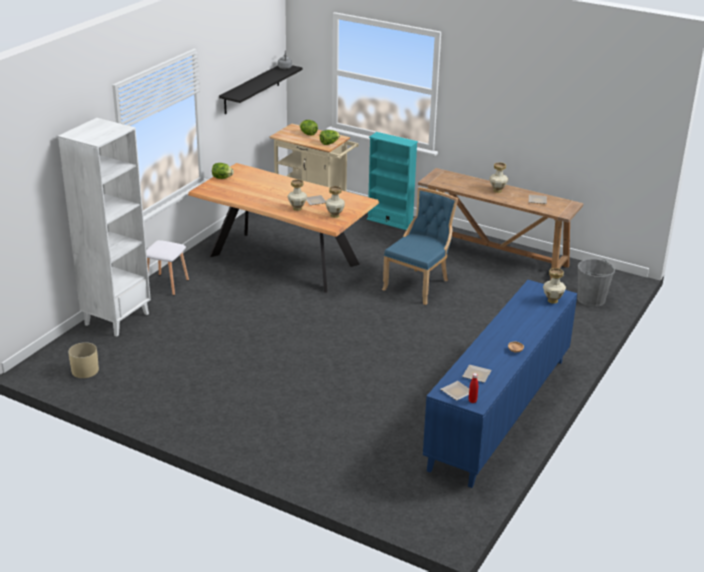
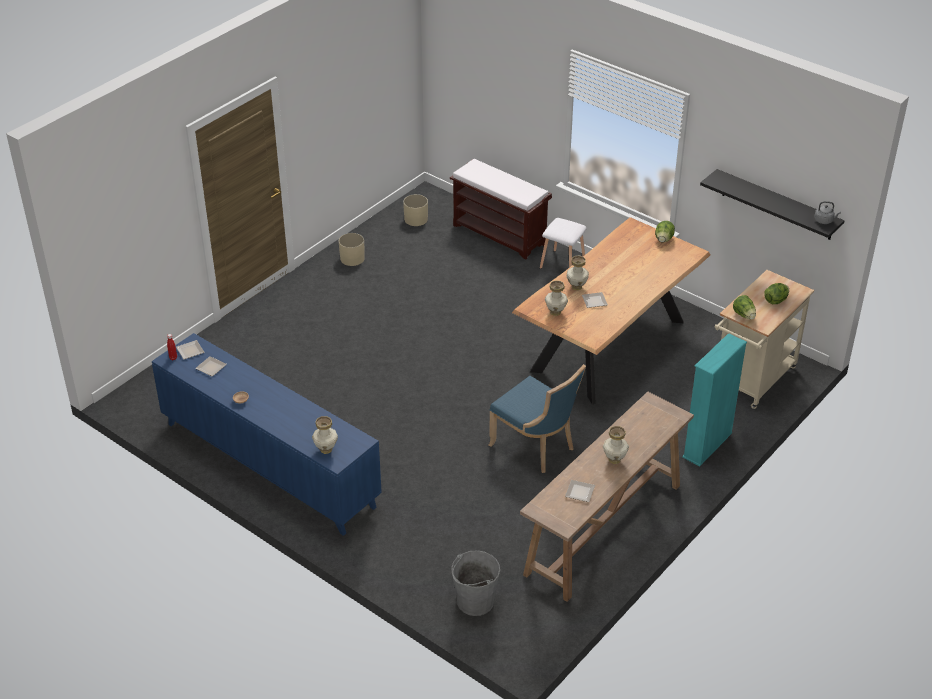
camera: 100 degrees right, 10 degrees up
white bookcase [58,118,151,337] -> brown bench [450,159,552,260]
none -> beige planter [339,233,365,266]

